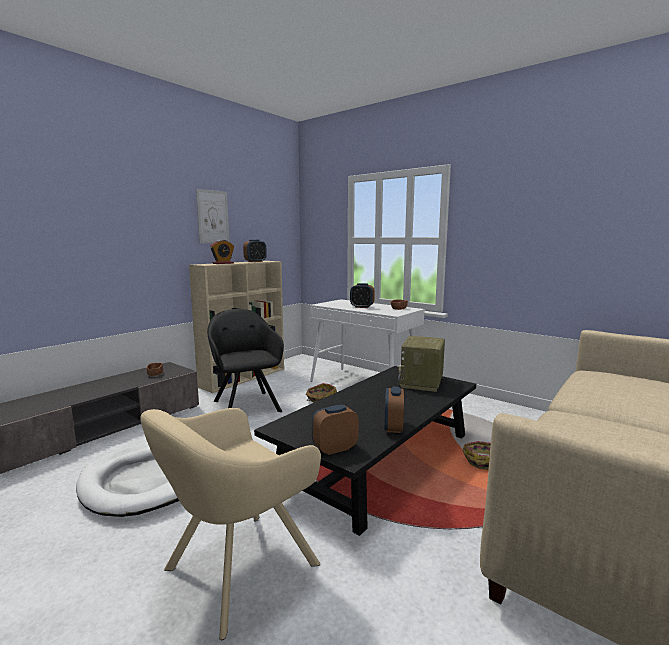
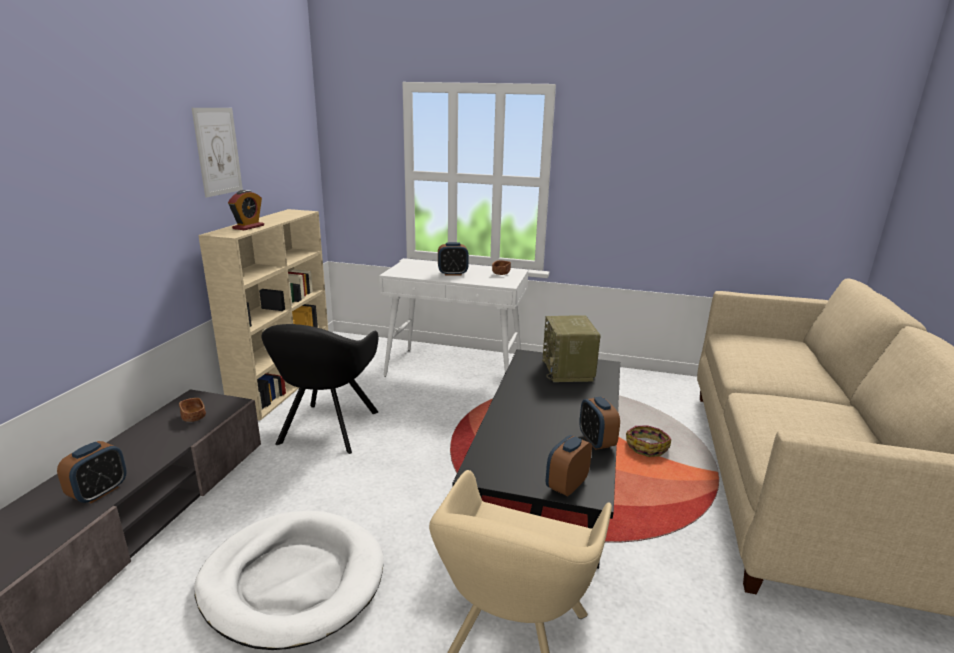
camera: 25 degrees left, 10 degrees up
black armchair [207,309,284,412] -> black armchair turned 120 degrees counterclockwise [262,324,379,454]
alarm clock [243,240,267,262] -> alarm clock moved to [57,441,127,503]
basket [306,383,337,403] -> none

